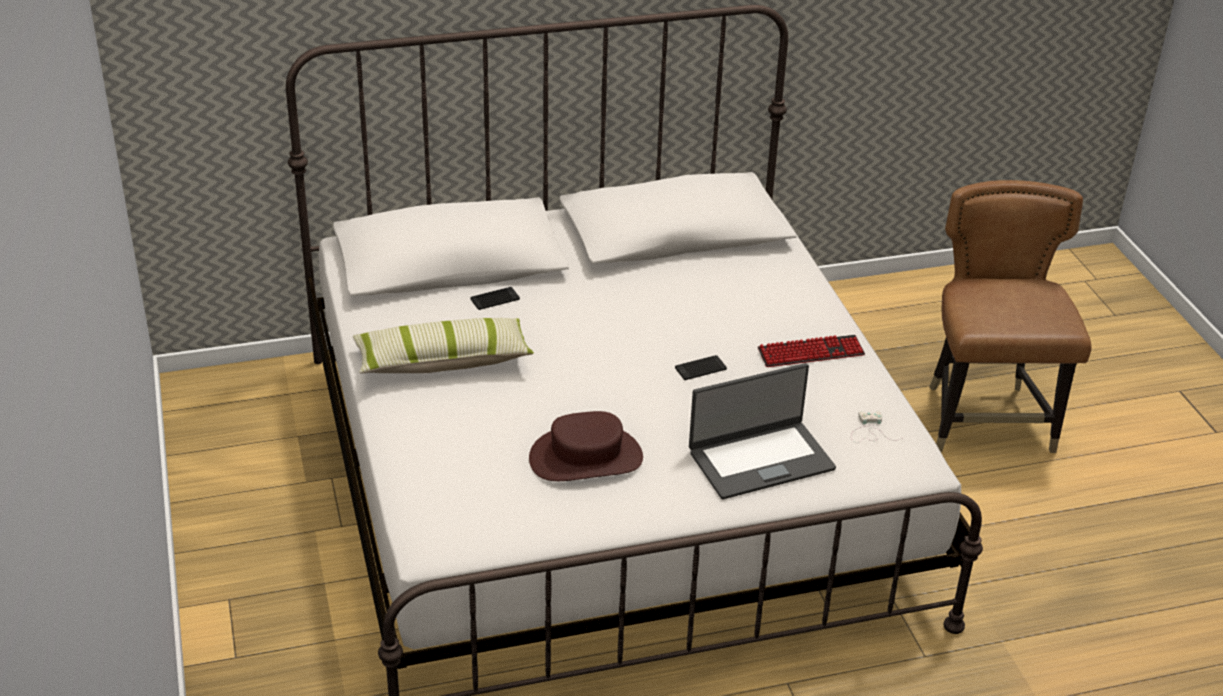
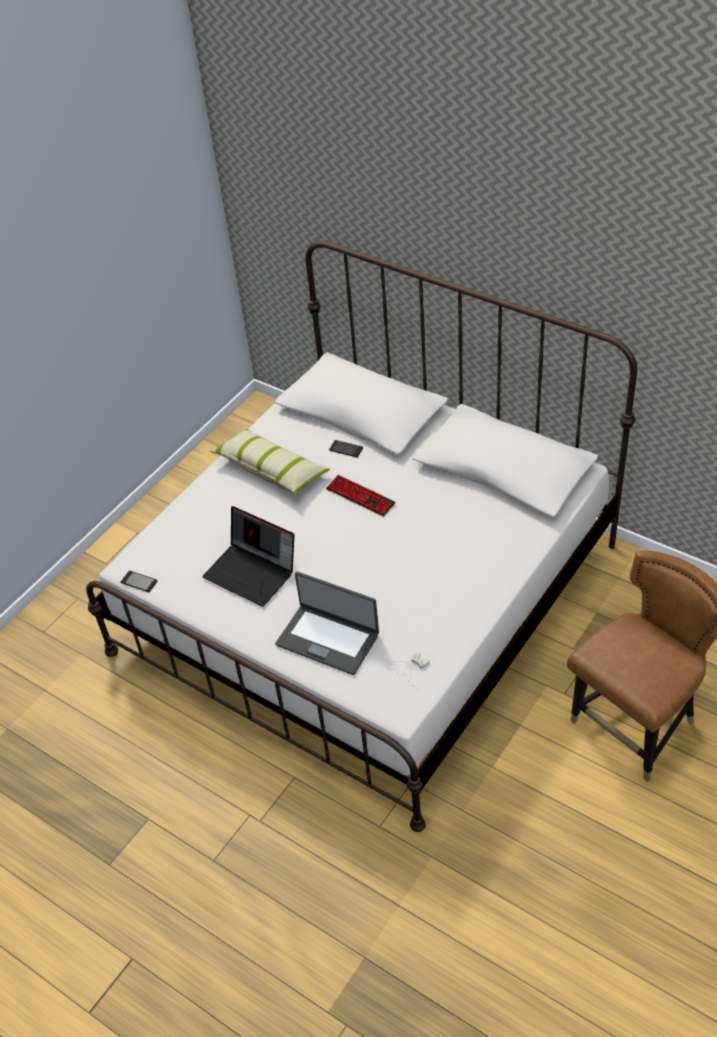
camera: 55 degrees right, 10 degrees up
brown hat [529,411,643,481] -> laptop [203,506,294,607]
phone [675,355,727,380] -> phone moved to [121,571,157,592]
keyboard [758,335,865,367] -> keyboard moved to [326,475,396,517]

